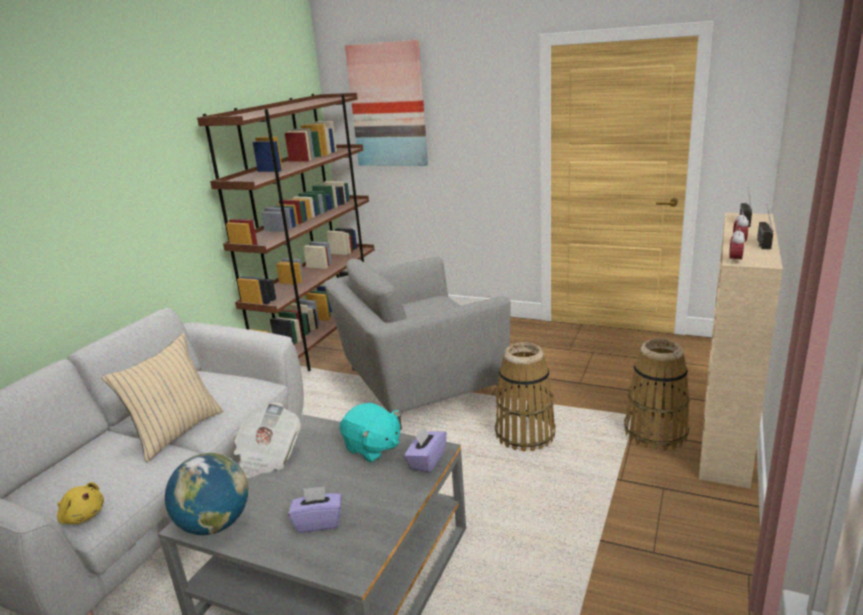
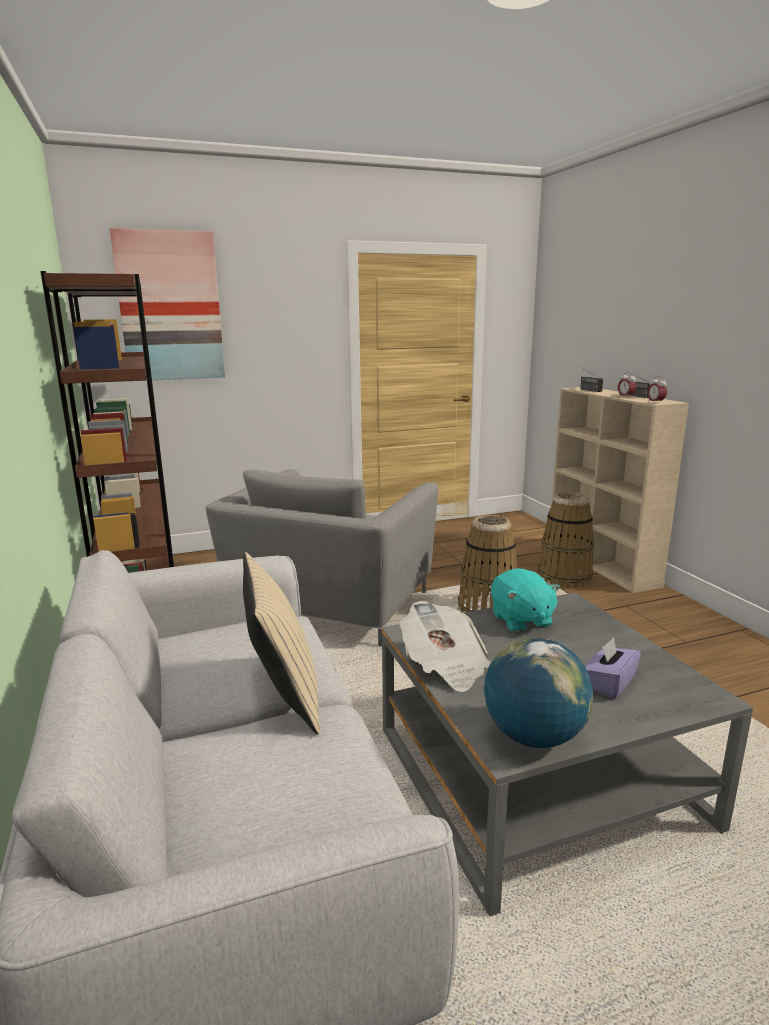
camera: 45 degrees left, 5 degrees down
yellow plush toy [57,482,104,524] -> none
turquoise plush toy [340,403,400,462] -> turquoise plush toy turned 75 degrees clockwise [491,568,561,632]
purple tissue box [404,426,447,473] -> none

